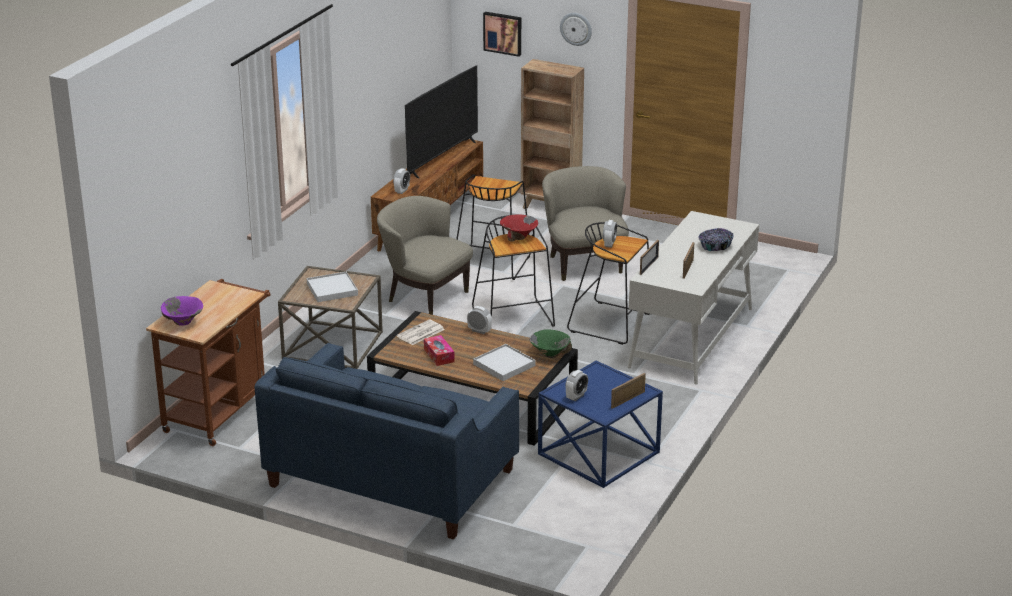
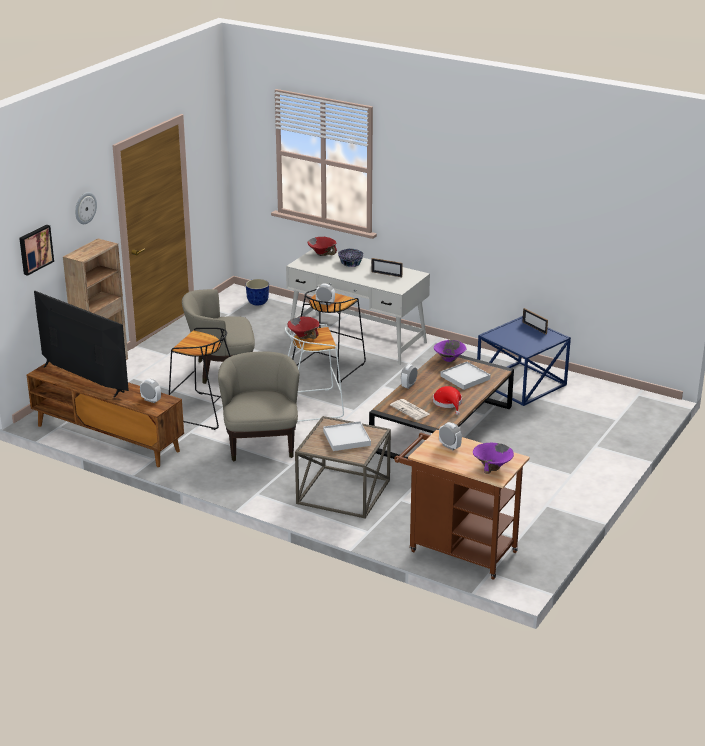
camera: 85 degrees left, 0 degrees up
blue sofa [255,343,519,539] -> none
beige armchair [377,196,473,315] -> beige armchair turned 135 degrees clockwise [218,351,299,461]
tissue box [424,335,455,366] -> red hat [433,386,462,415]
black stool [472,215,555,327] -> white stool [285,324,344,422]
green bowl [529,329,572,358] -> purple bowl [434,340,466,362]
alarm clock [565,370,588,401] -> alarm clock moved to [439,422,462,450]
picture frame [640,240,659,275] -> none
none -> planter [246,279,269,306]
none -> red bowl [307,237,337,256]

